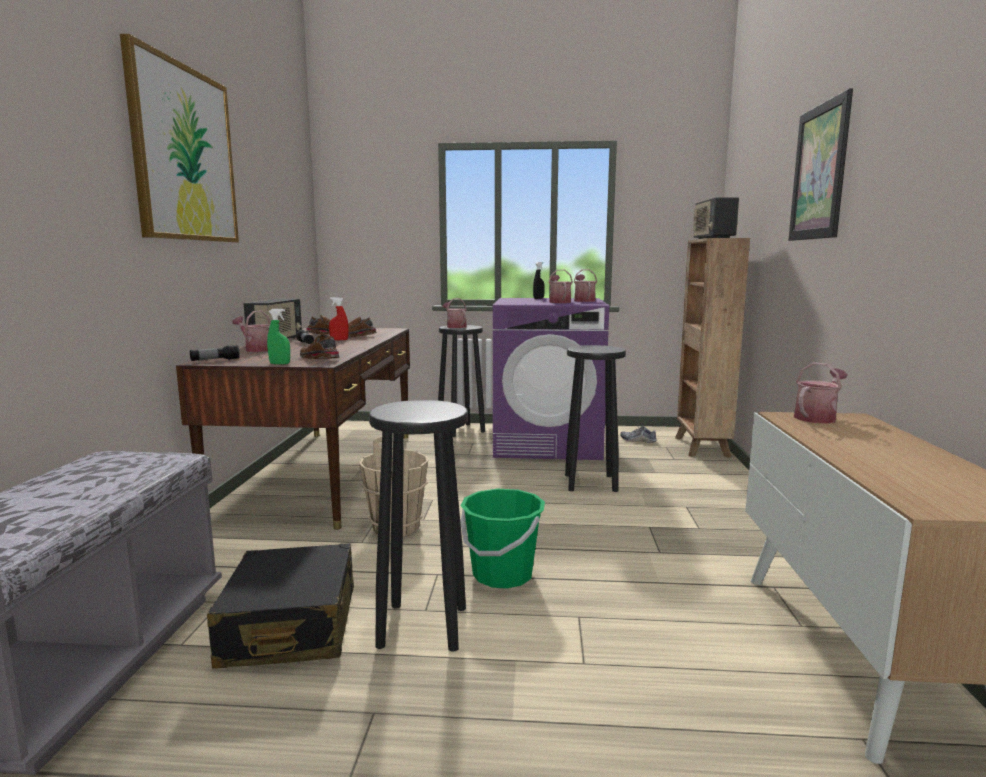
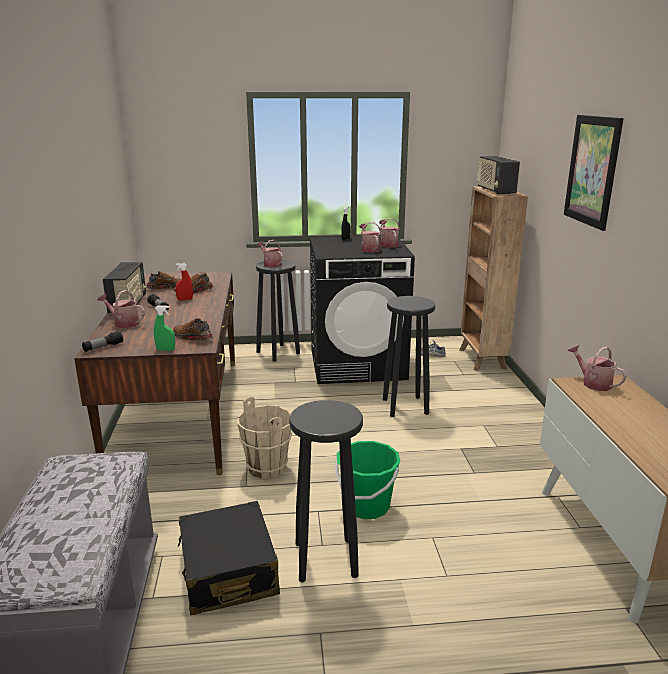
camera: 10 degrees left, 10 degrees up
picture [120,34,239,243] -> none
purple washing machine [493,298,609,460] -> black washing machine [310,236,415,384]
watering can [794,362,847,424] -> watering can turned 75 degrees counterclockwise [568,345,626,391]

